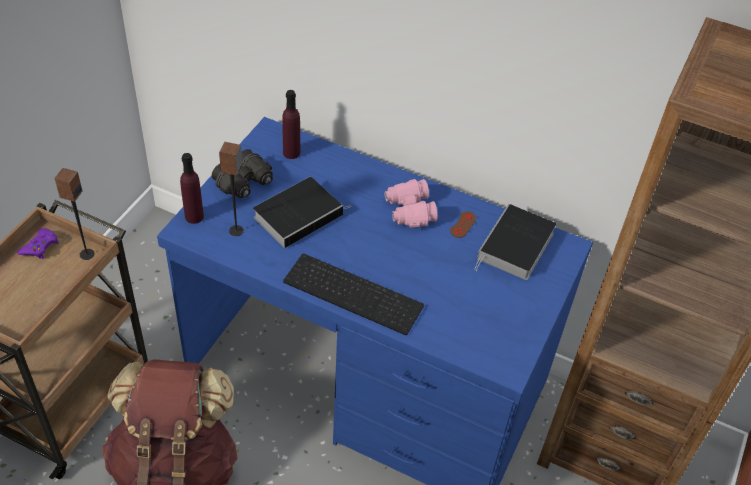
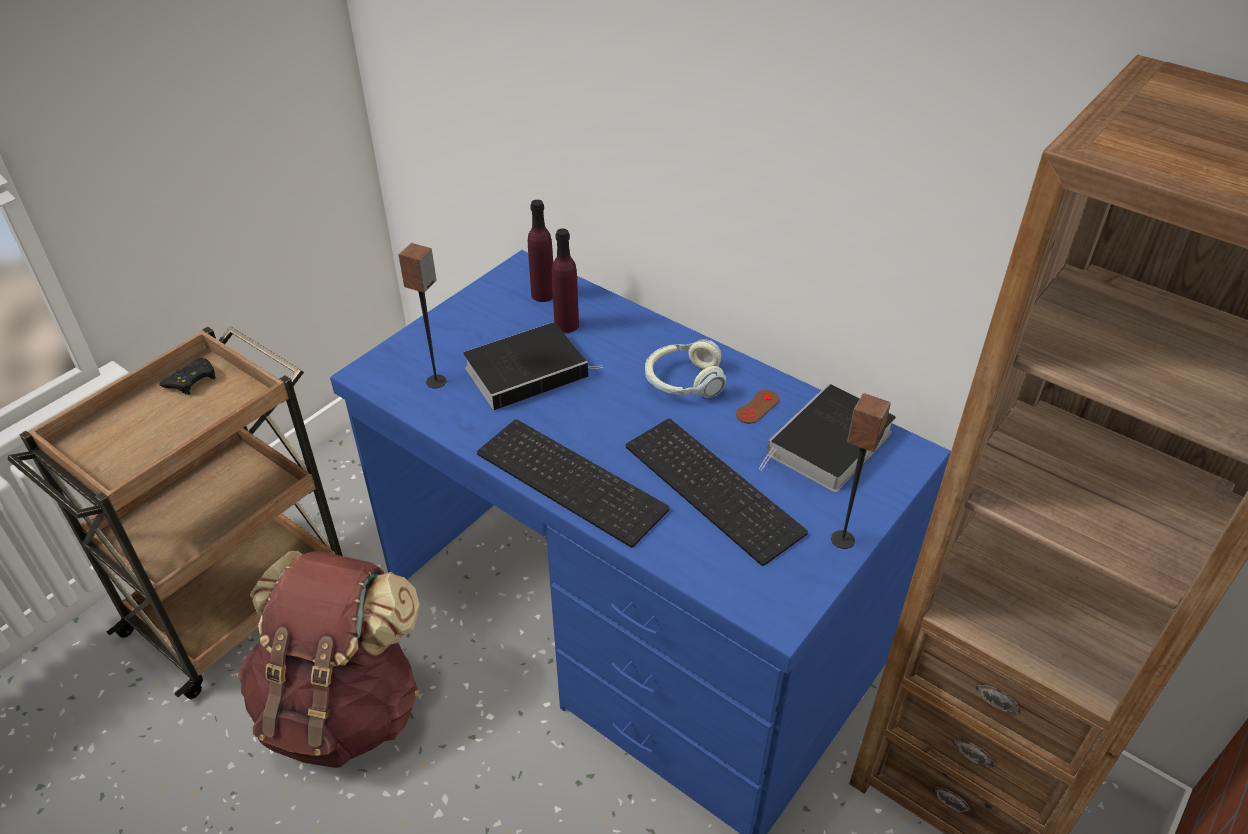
camera: 15 degrees right, 5 degrees down
purple game controller [17,228,59,259] -> black game controller [159,358,216,395]
speaker [54,168,94,260] -> speaker moved to [831,393,891,549]
purple bottle [180,153,204,224] -> purple bottle moved to [552,228,579,333]
black binoculars [212,149,273,198] -> none
pink binoculars [385,179,438,227] -> headphones [645,339,726,398]
none -> keyboard [626,419,808,566]

